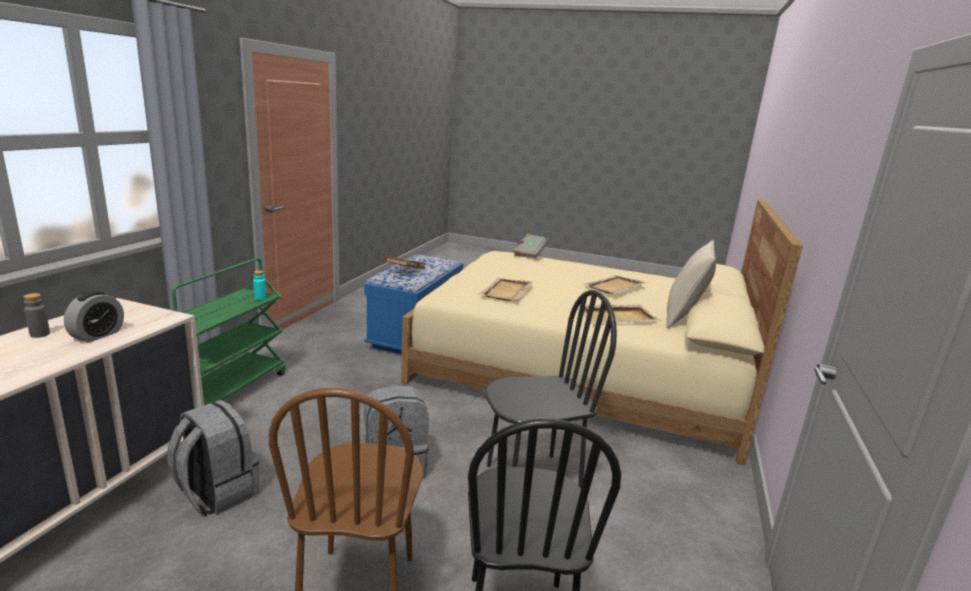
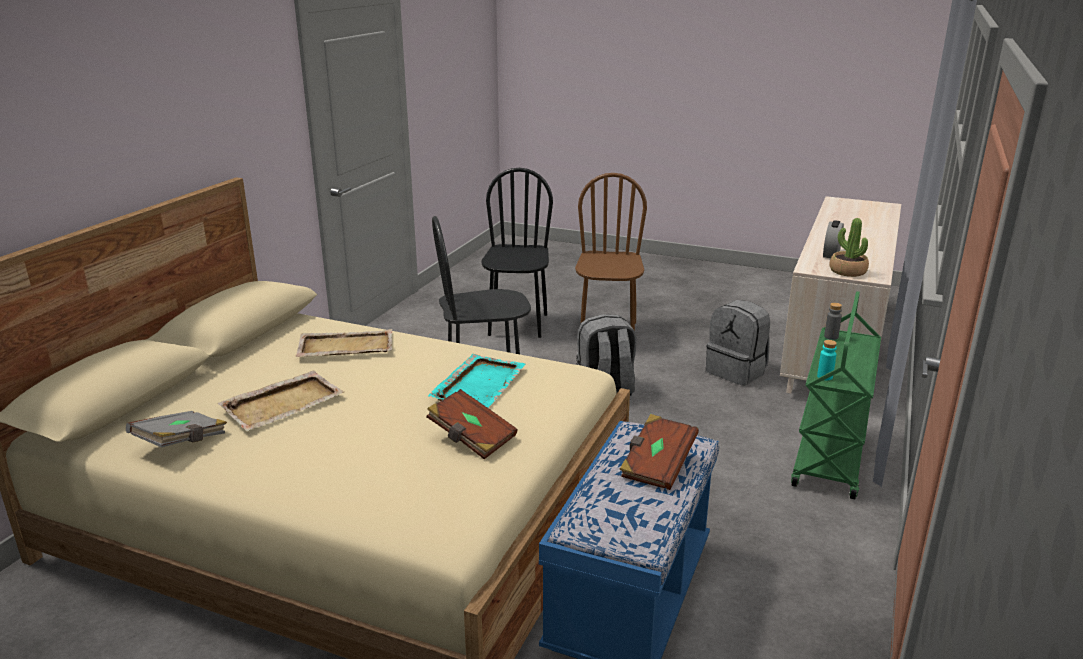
camera: 175 degrees left, 5 degrees up
grey bottle [24,293,50,338] -> grey bottle moved to [824,303,842,340]
beige tray [479,278,533,301] -> turquoise tray [428,354,526,408]
grey book [513,233,549,259] -> grey book moved to [126,411,227,448]
beige pillow [666,240,716,328] -> none
none -> brown book [427,389,518,459]
none -> potted plant [830,218,869,277]

